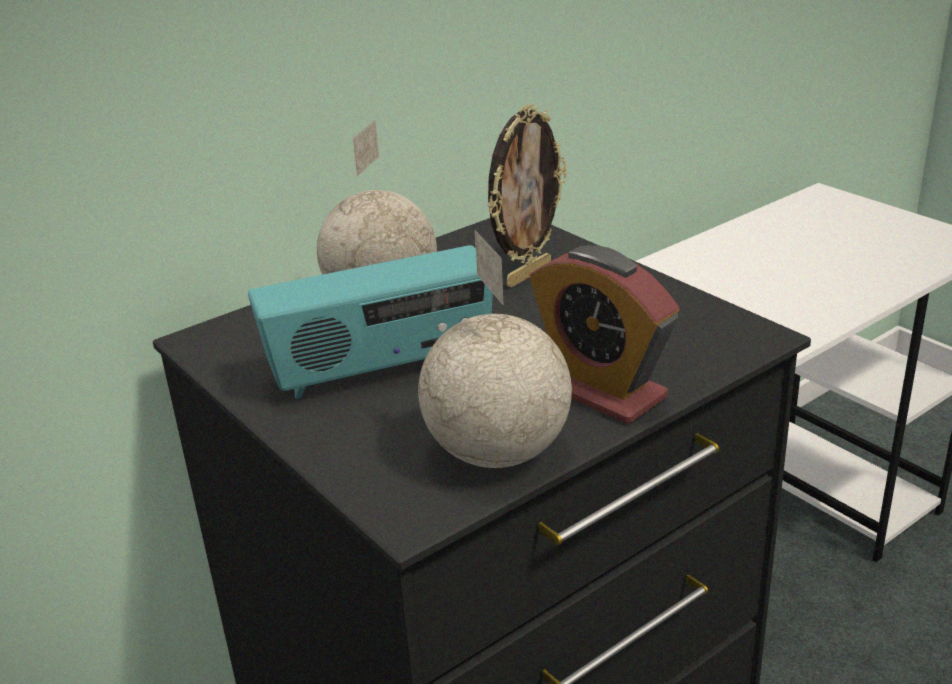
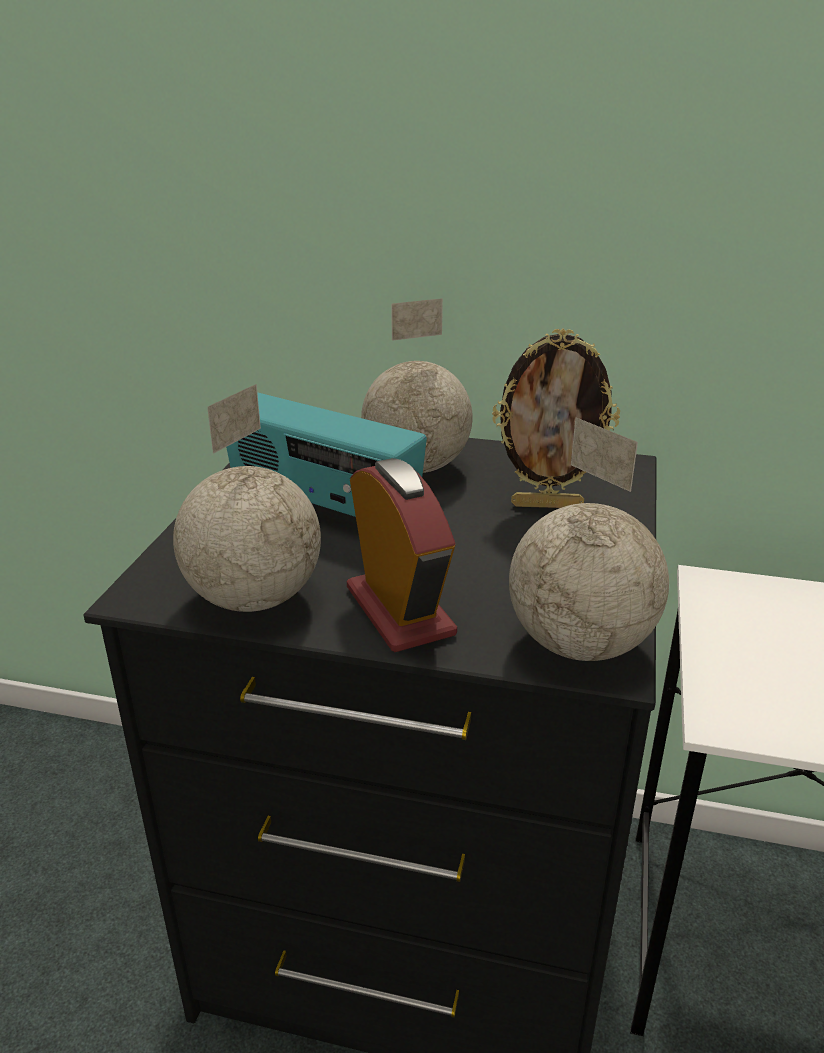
camera: 50 degrees right, 0 degrees up
alarm clock [529,245,679,424] -> alarm clock turned 150 degrees clockwise [347,458,457,652]
none -> globe [509,418,669,661]

